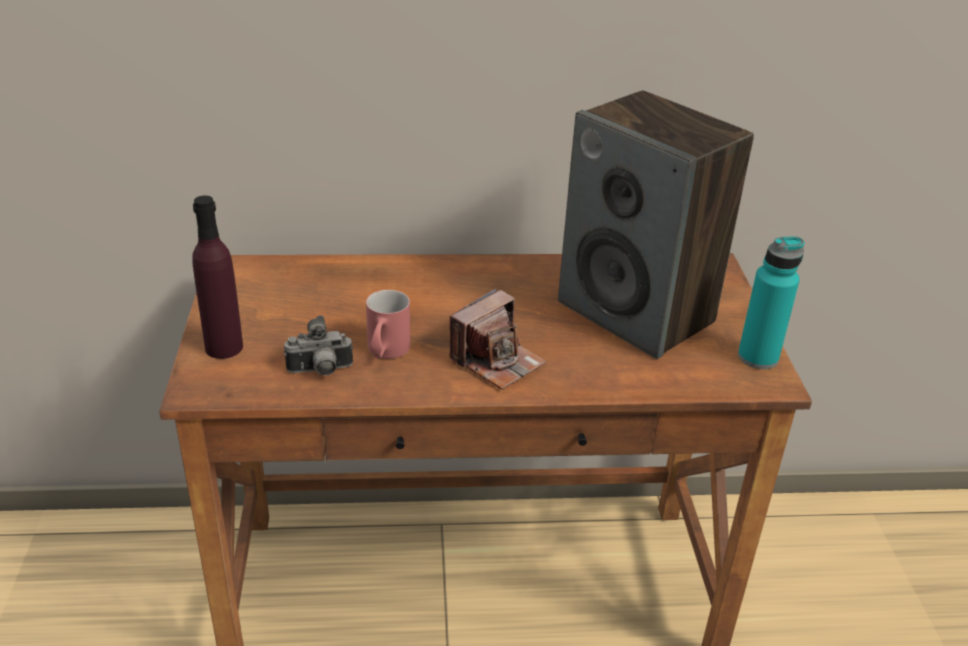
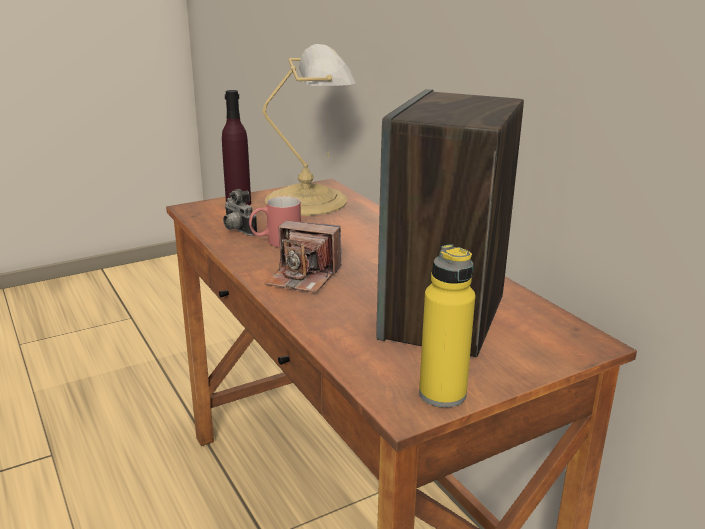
camera: 65 degrees right, 10 degrees down
turquoise bottle [738,236,805,369] -> yellow bottle [419,244,475,408]
none -> table lamp [263,44,356,216]

